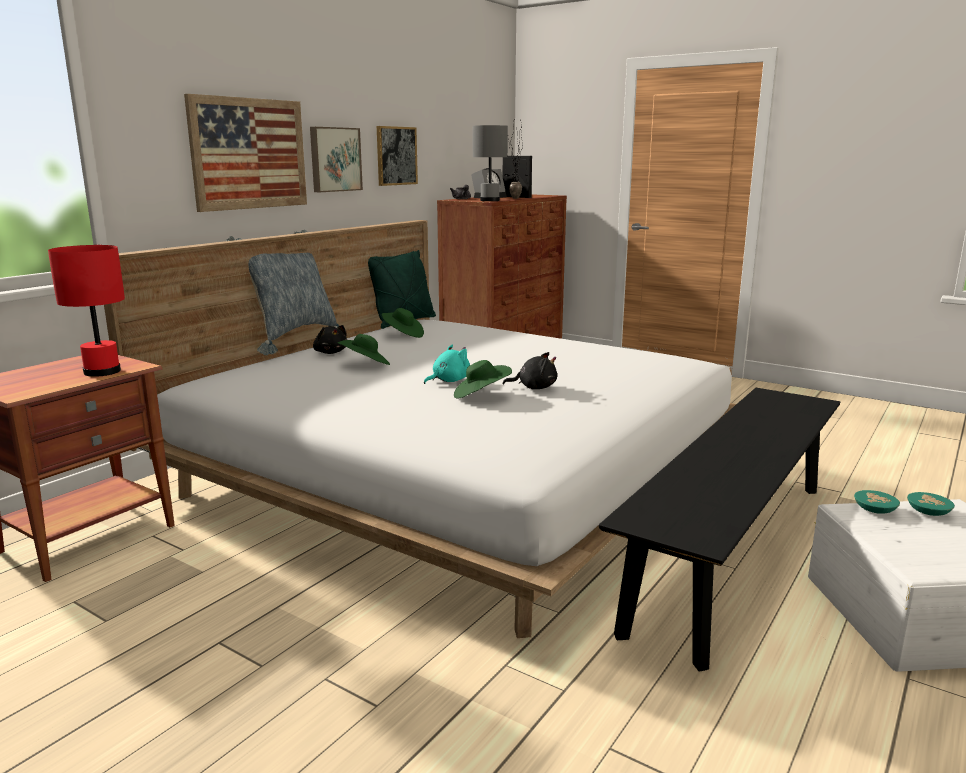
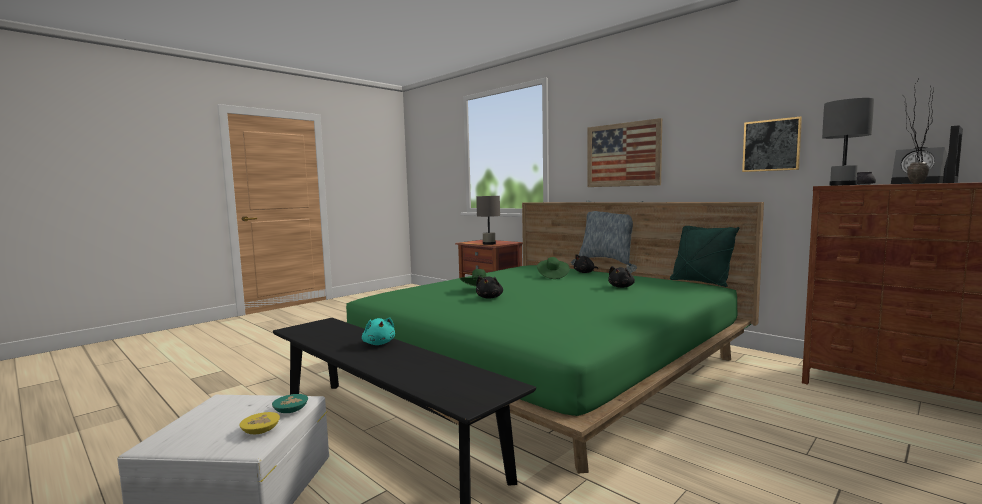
camera: 100 degrees right, 10 degrees down
red table lamp [48,245,125,377] -> grey table lamp [476,196,500,245]
white bed [104,220,736,638] -> green bed [346,202,764,473]
picture [310,127,363,192] -> none
green hat [381,308,424,338] -> none
turquoise plush toy [424,345,470,384] -> turquoise plush toy moved to [362,317,395,345]
turquoise bowl [907,492,955,516] -> yellow bowl [239,412,280,434]
none -> black plush toy [608,266,635,288]

